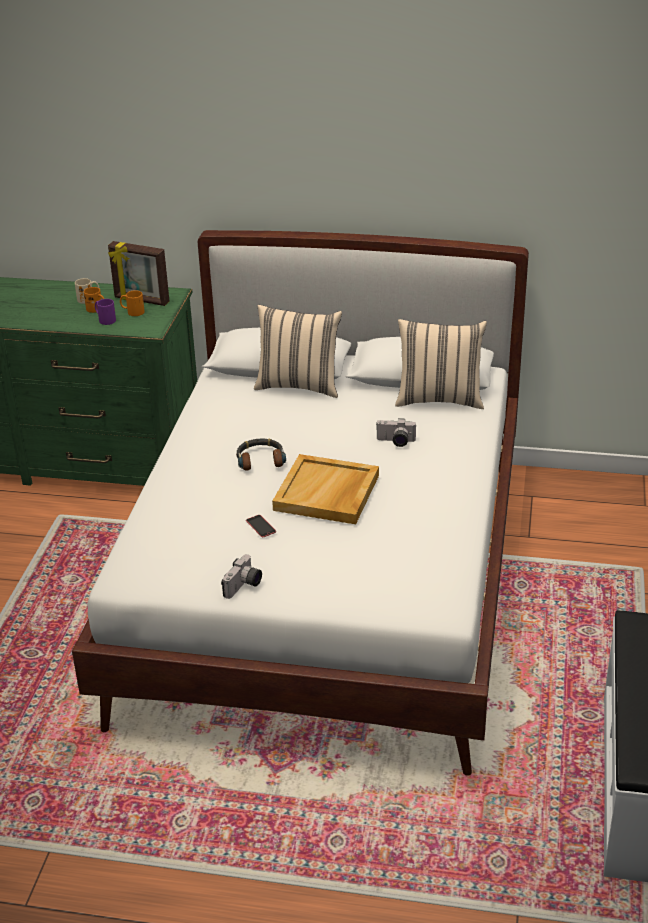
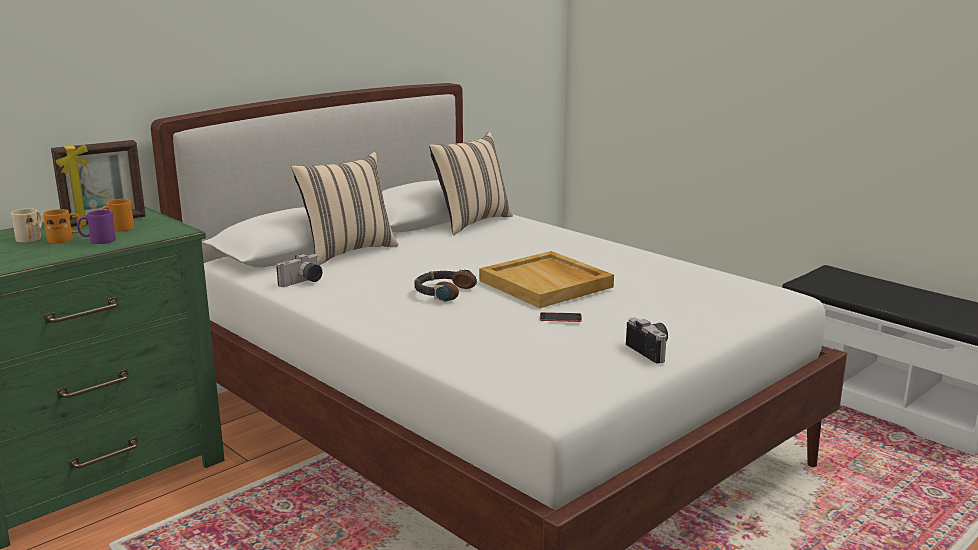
camera: 55 degrees left, 15 degrees down
camera [376,418,416,447] -> camera moved to [276,254,322,287]

